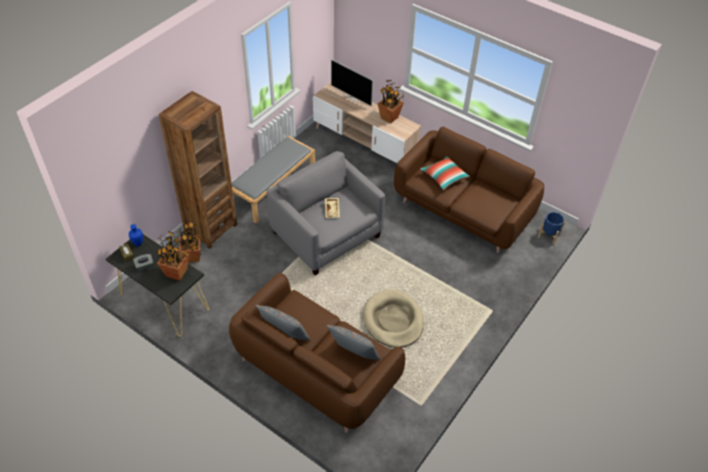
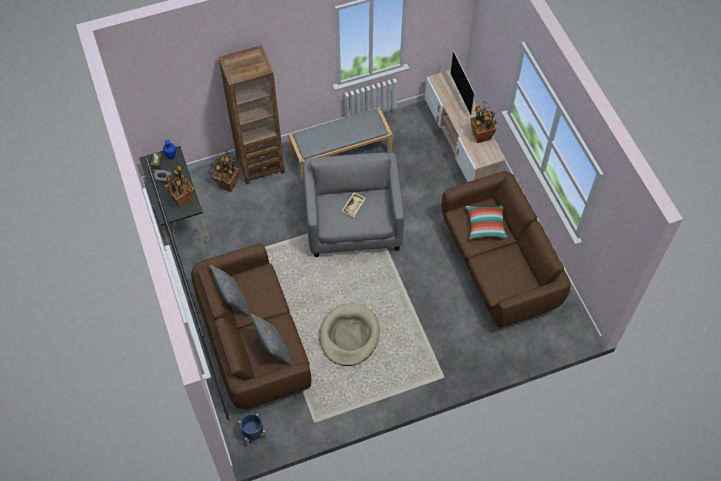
camera: 35 degrees right, 10 degrees up
blue planter [538,212,565,245] -> blue planter moved to [238,414,267,447]

